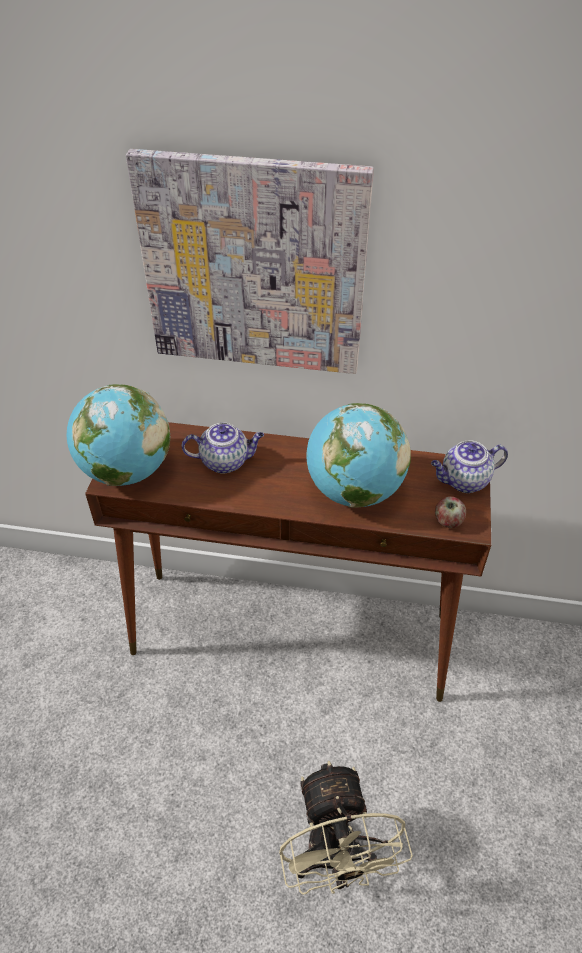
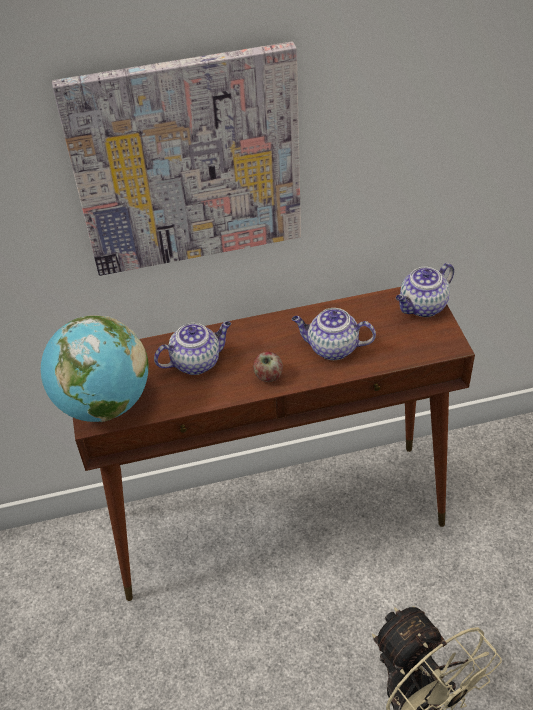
camera: 20 degrees left, 0 degrees up
globe [306,403,411,508] -> teapot [292,308,376,360]
apple [435,496,466,528] -> apple moved to [253,351,283,382]

